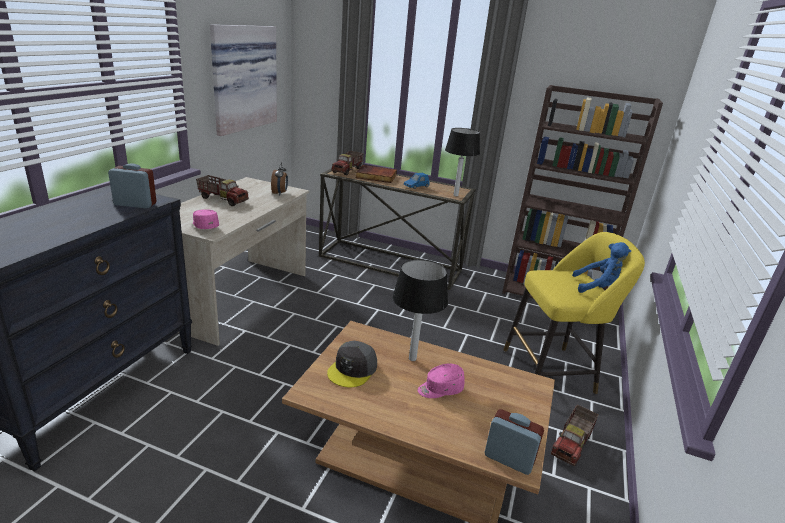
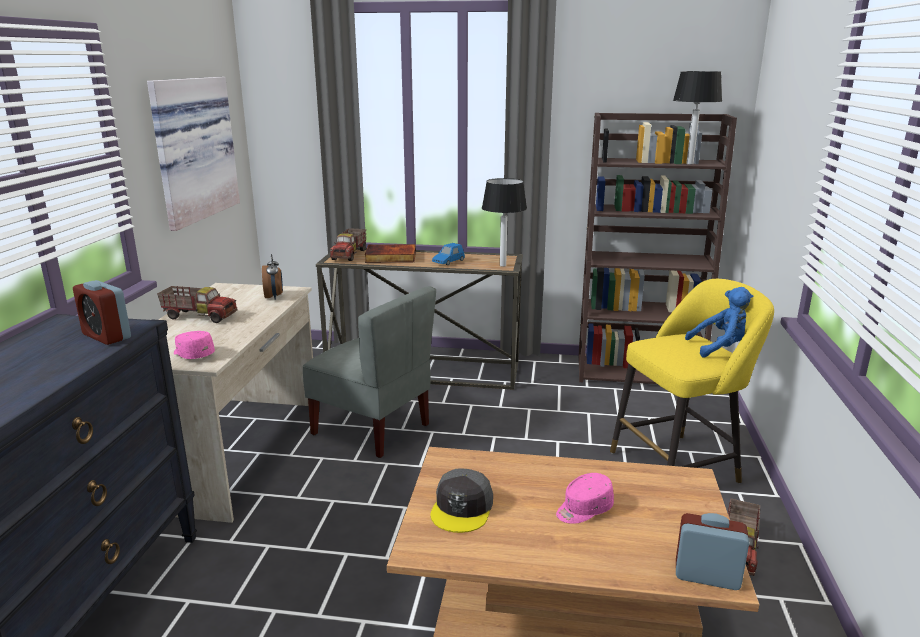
camera: 10 degrees left, 5 degrees down
alarm clock [108,163,156,209] -> alarm clock turned 135 degrees counterclockwise [73,280,131,345]
table lamp [392,259,448,361] -> table lamp moved to [673,71,722,164]
none -> grey chair [303,286,436,458]

